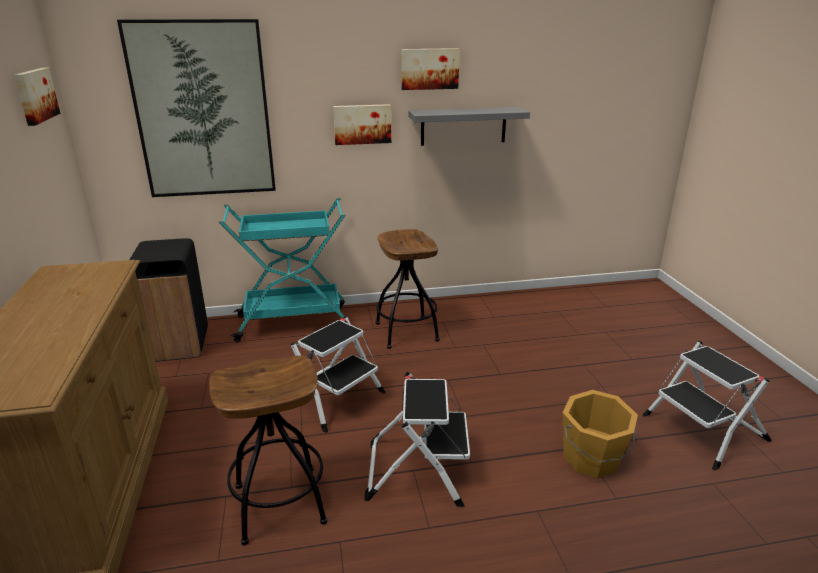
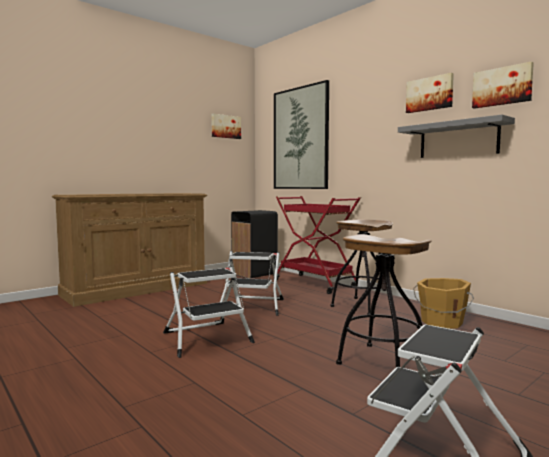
camera: 60 degrees right, 20 degrees down
brown stool [209,356,327,545] -> brown stool moved to [336,234,432,367]
turquoise cart [219,198,346,342] -> red cart [272,196,361,294]
picture [333,104,391,145] -> picture moved to [472,61,534,109]
orange bucket [562,390,638,479] -> orange bucket moved to [413,278,474,329]

